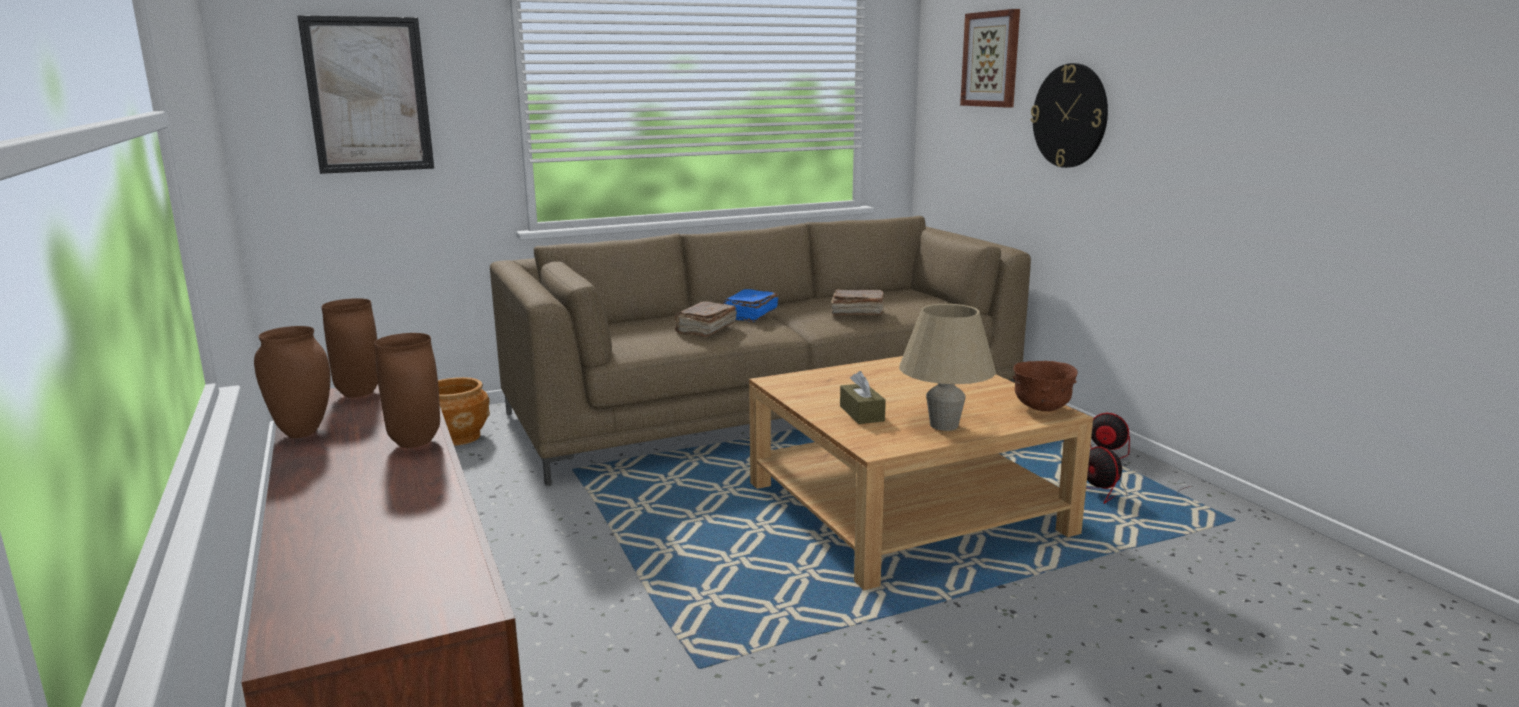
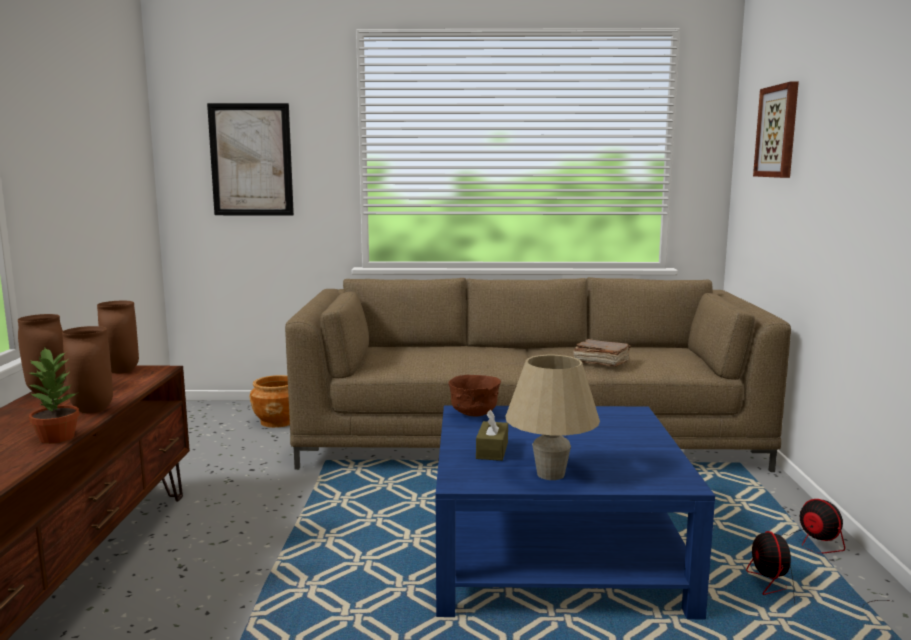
camera: 25 degrees right, 5 degrees down
brown book [675,301,737,337] -> none
blue book [723,289,778,322] -> none
beige coffee table [749,356,1093,590] -> blue coffee table [436,406,715,619]
brown bowl [1012,361,1078,411] -> brown bowl moved to [448,375,501,417]
wall clock [1030,63,1108,168] -> none
none -> potted plant [28,348,79,444]

